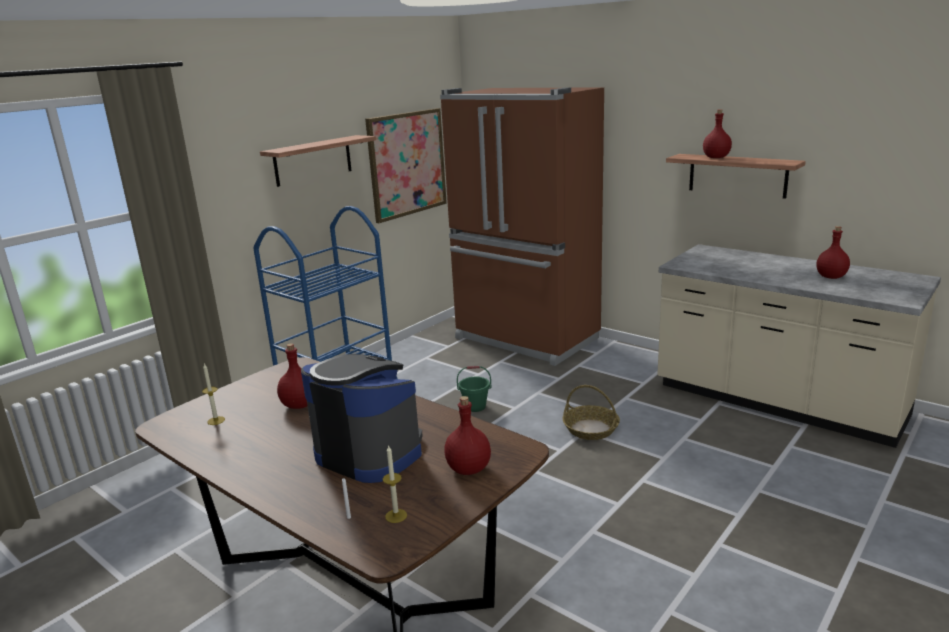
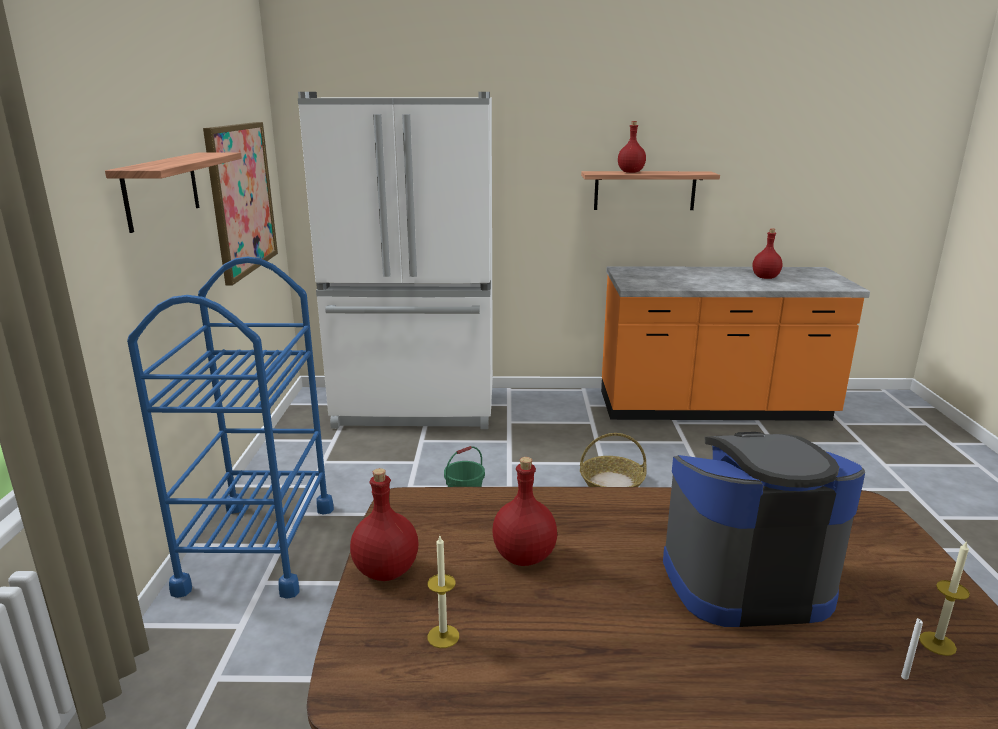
camera: 40 degrees left, 0 degrees up
brown fridge [440,87,604,366] -> white fridge [298,92,493,429]
red bottle [444,396,491,475] -> red bottle moved to [350,468,419,581]
beige counter [657,244,941,448] -> orange counter [601,266,870,421]

